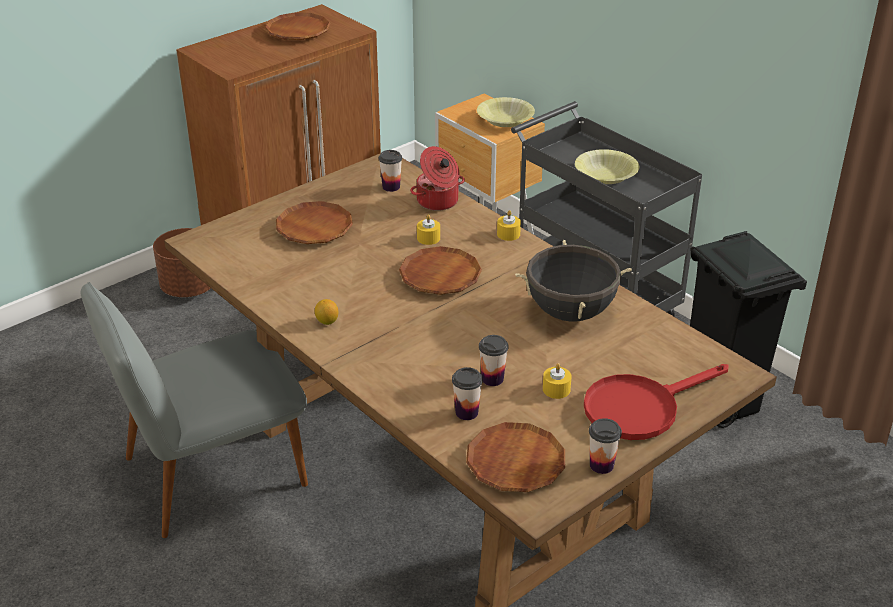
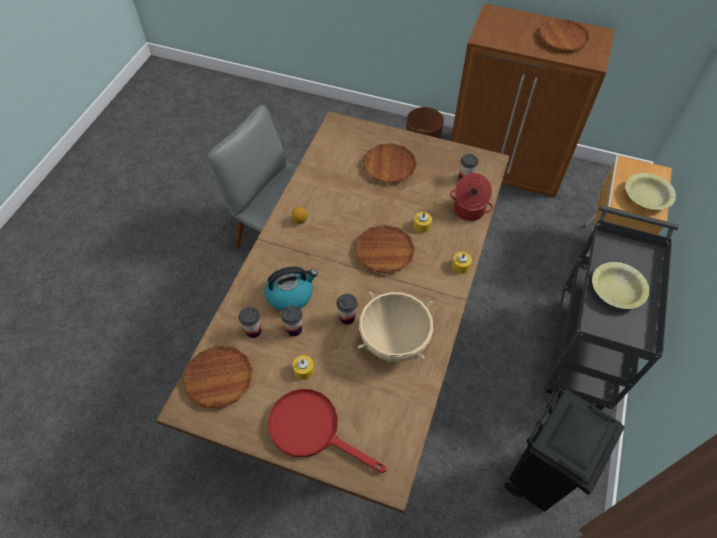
camera: 60 degrees right, 20 degrees up
black cooking pot [515,240,632,322] -> beige cooking pot [358,291,433,362]
cup [589,418,622,474] -> cup moved to [336,294,358,325]
none -> kettle [264,266,318,311]

